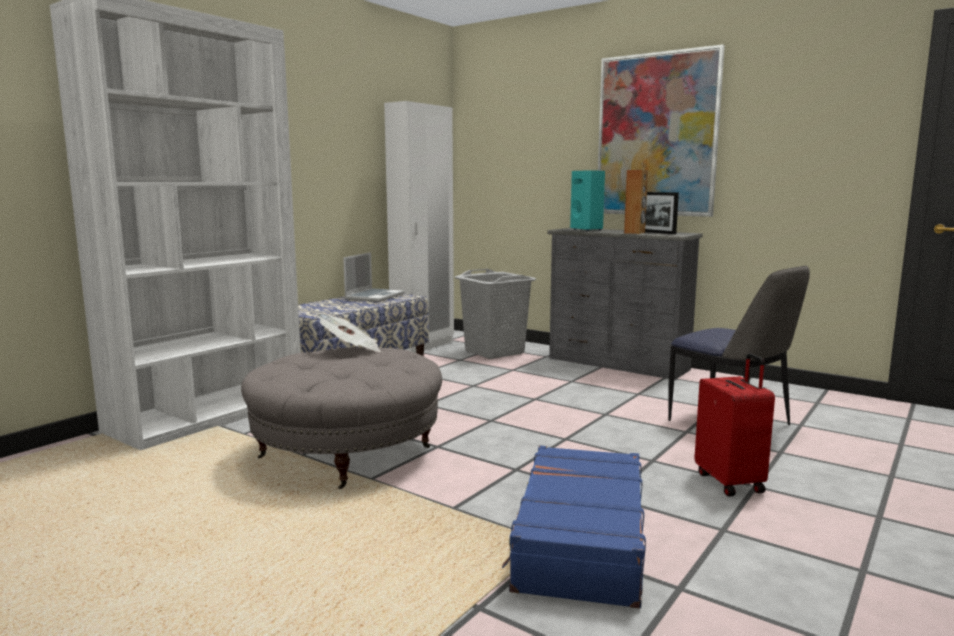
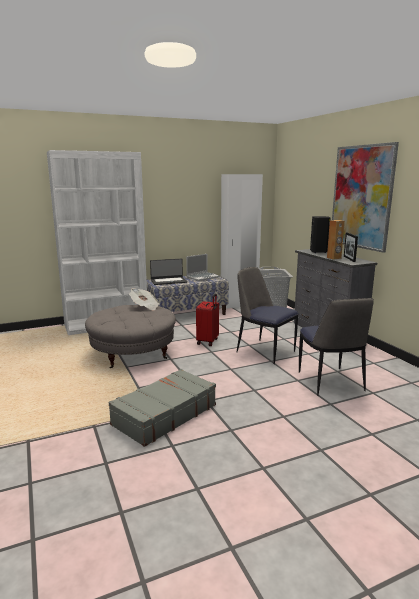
camera: 30 degrees right, 5 degrees up
blue suitcase [502,446,646,609] -> grey suitcase [109,369,216,447]
turquoise speaker [570,171,605,231] -> black speaker [310,216,331,253]
red suitcase [694,353,775,496] -> red suitcase moved to [196,294,219,346]
none -> laptop [150,259,187,285]
none -> chair [237,267,298,364]

